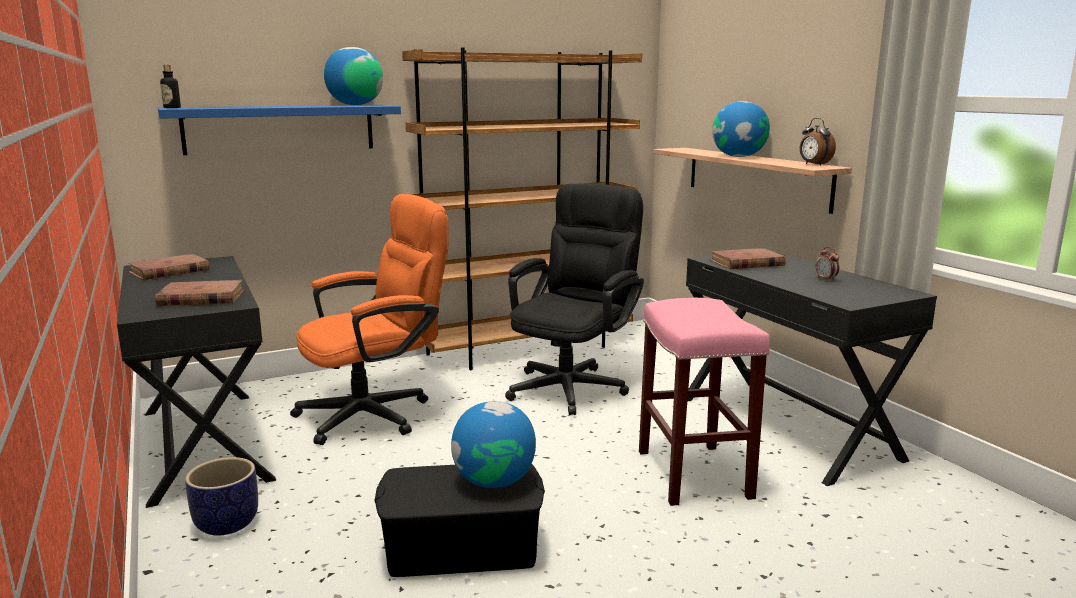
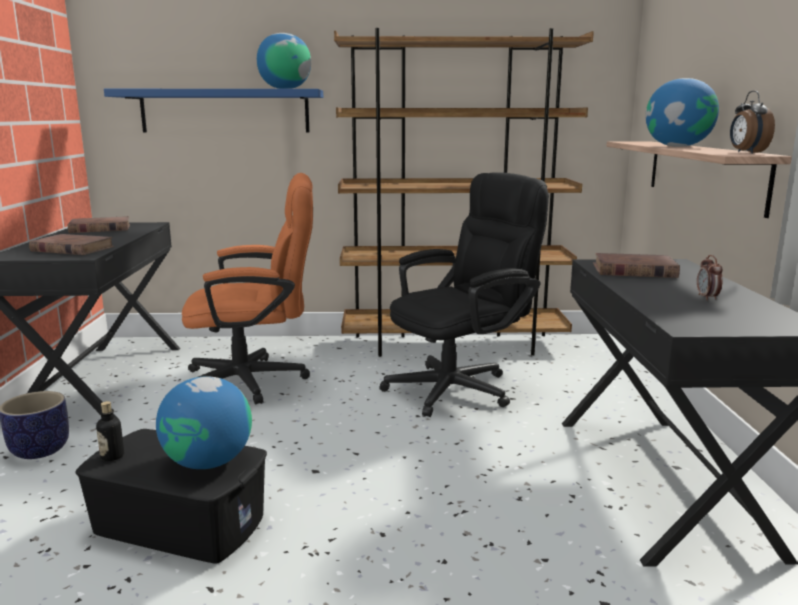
camera: 25 degrees right, 0 degrees up
bottle [160,65,181,108] -> bottle moved to [96,401,124,461]
pink stool [639,298,770,506] -> none

